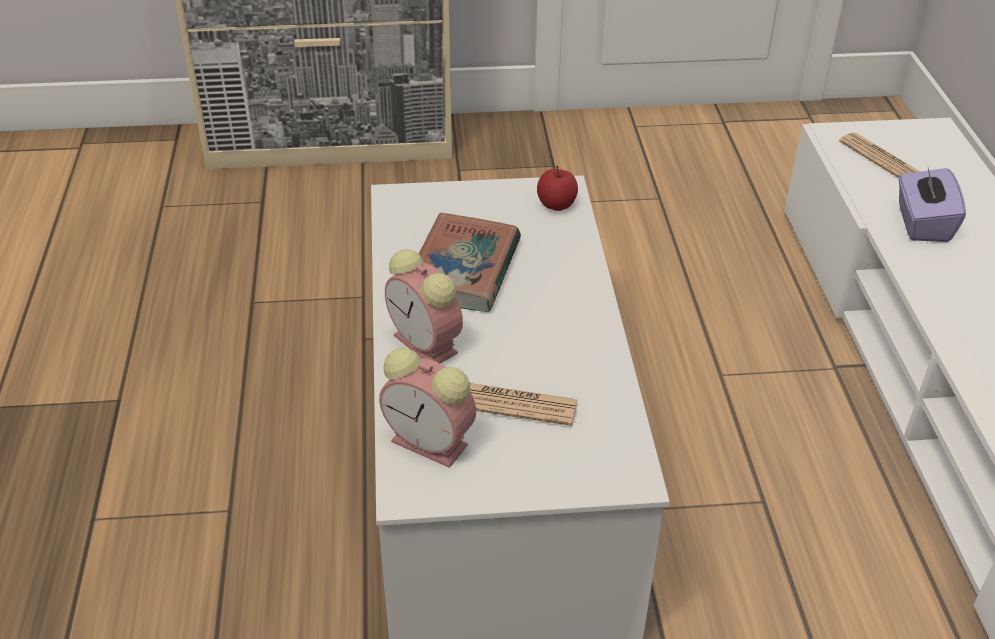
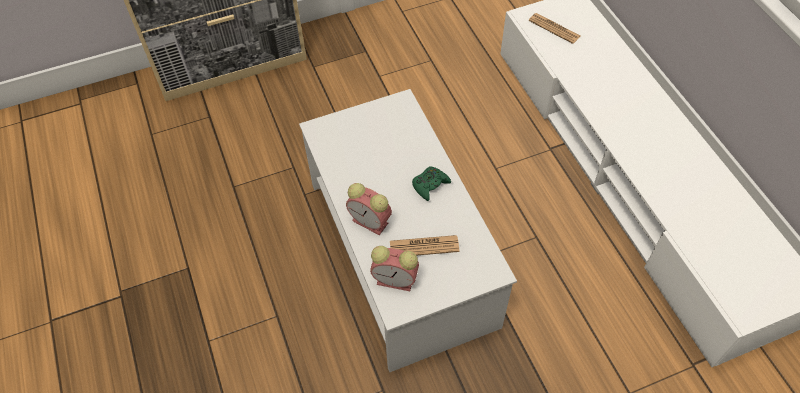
camera: 15 degrees left, 15 degrees up
book [419,213,521,312] -> none
apple [537,166,578,211] -> none
purple tissue box [899,162,966,242] -> none
none -> green game controller [412,166,451,201]

